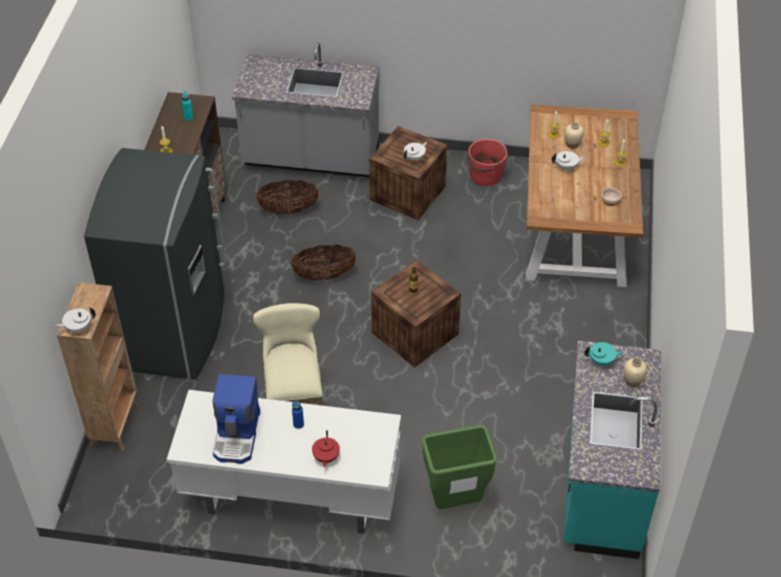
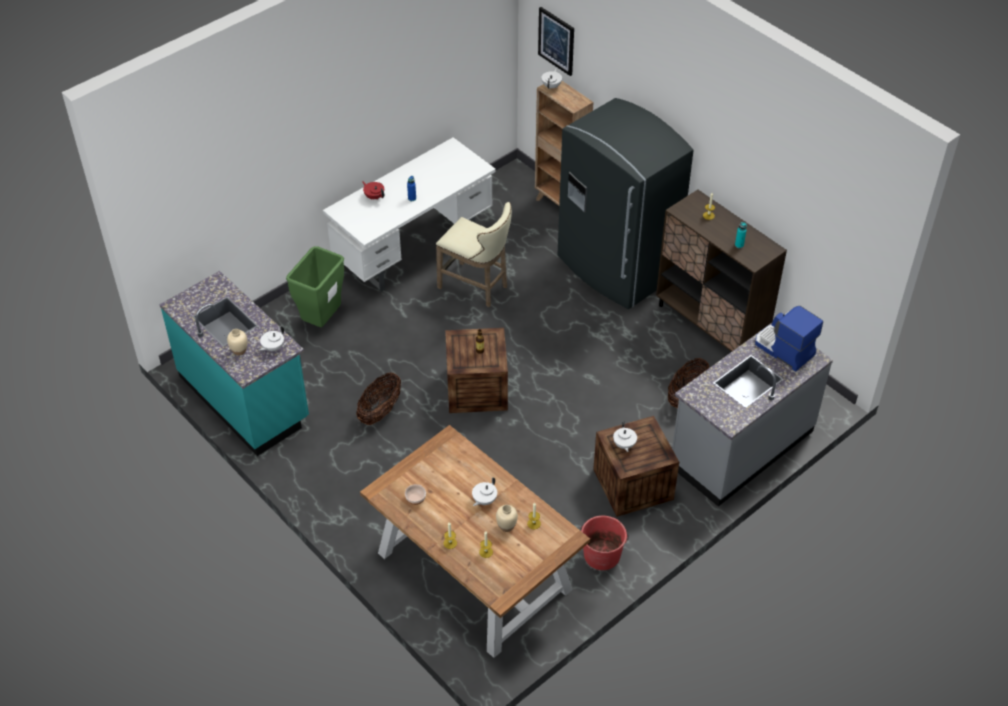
camera: 130 degrees right, 0 degrees up
coffee machine [212,374,260,464] -> coffee machine moved to [755,306,823,371]
basket [291,245,356,281] -> basket moved to [356,373,401,425]
turquoise teapot [585,342,624,367] -> white teapot [259,326,284,352]
none -> picture [538,7,574,76]

